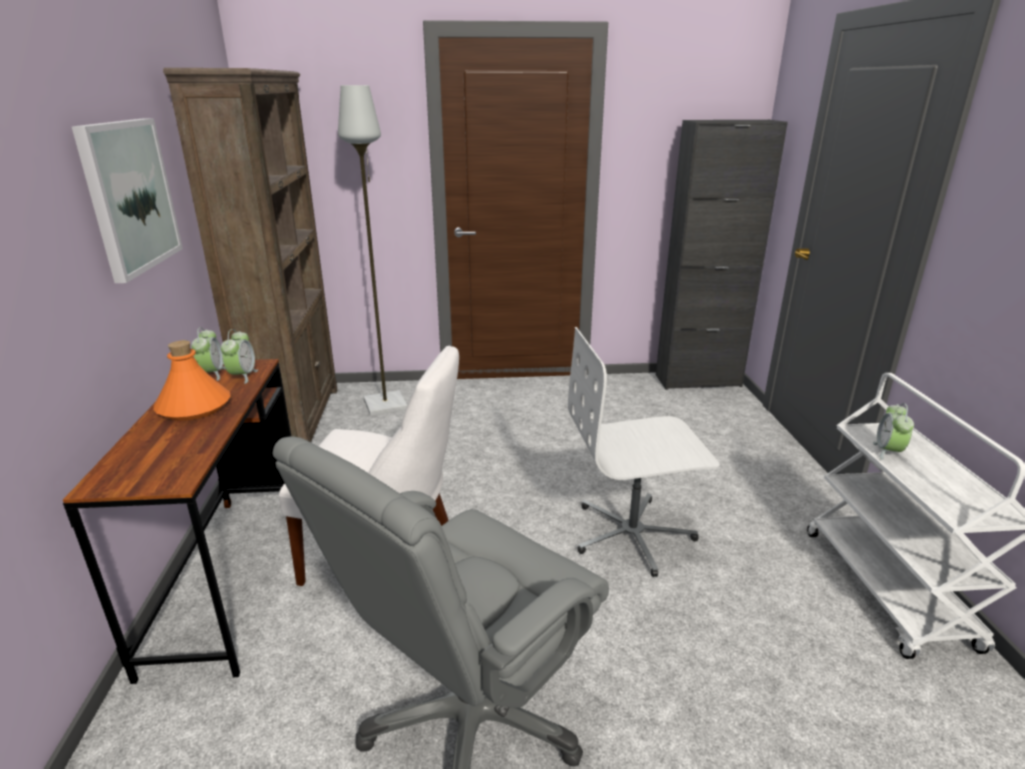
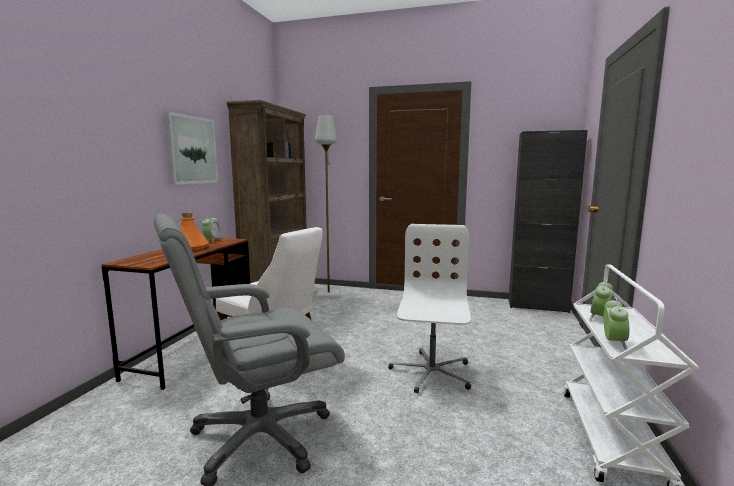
camera: 20 degrees right, 15 degrees down
alarm clock [221,329,258,384] -> alarm clock moved to [603,297,630,350]
white office chair [568,327,720,577] -> white office chair turned 90 degrees clockwise [388,224,471,393]

